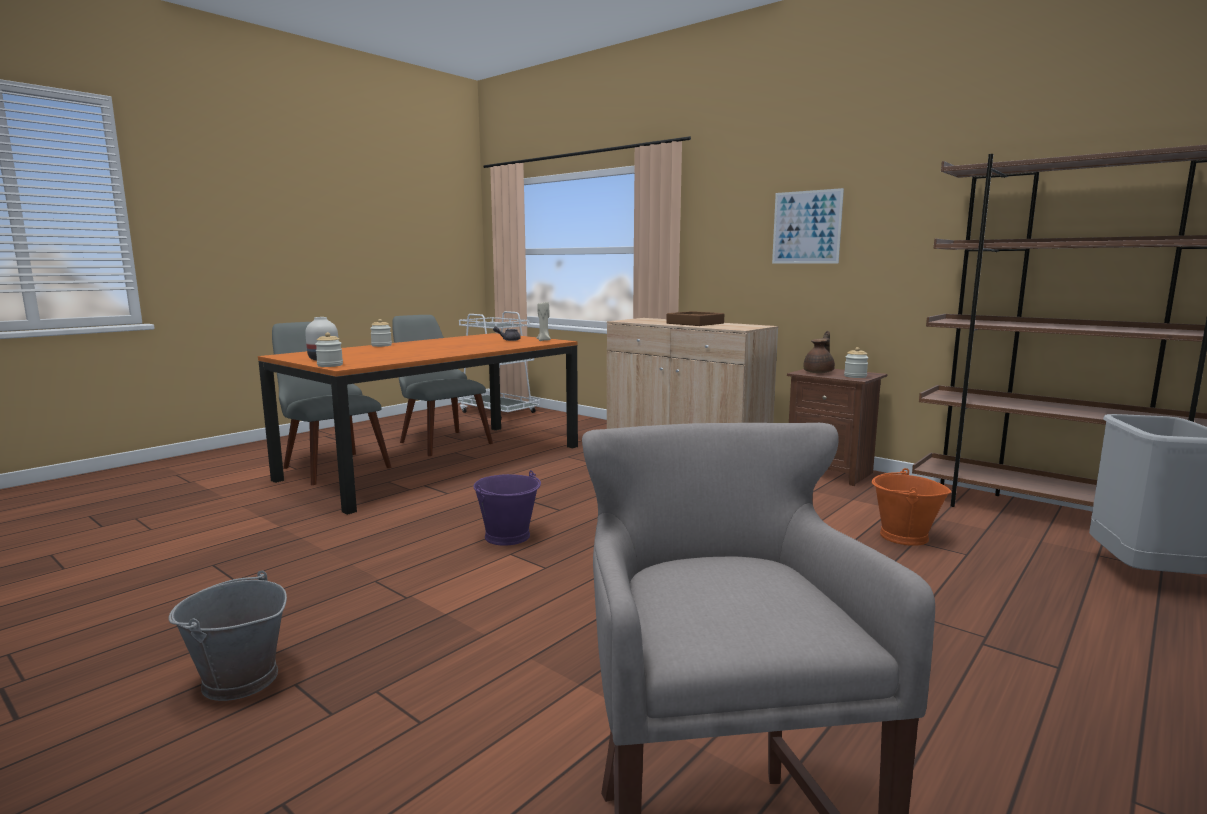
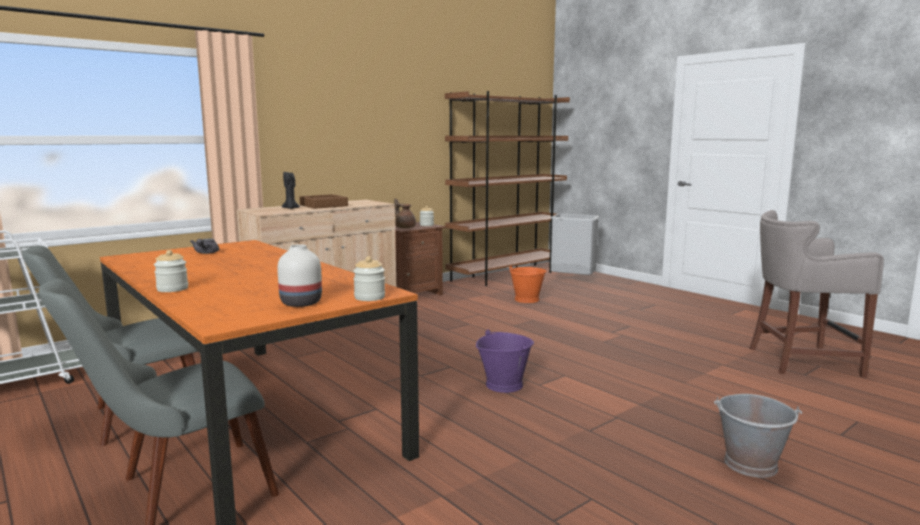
camera: 80 degrees left, 0 degrees up
beige candle [537,302,551,341] -> none
picture [772,188,844,264] -> none
none -> black candle [282,172,300,209]

